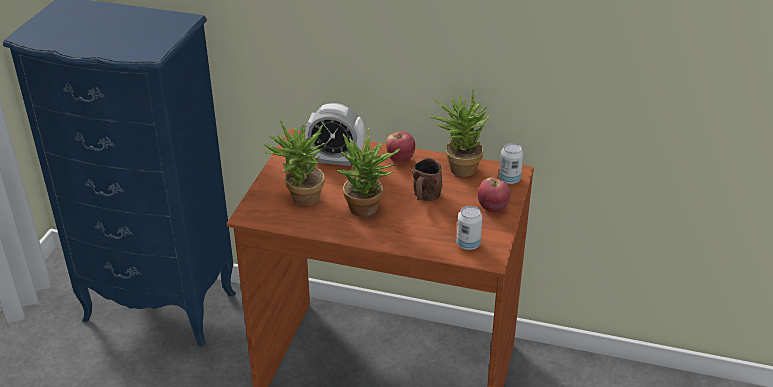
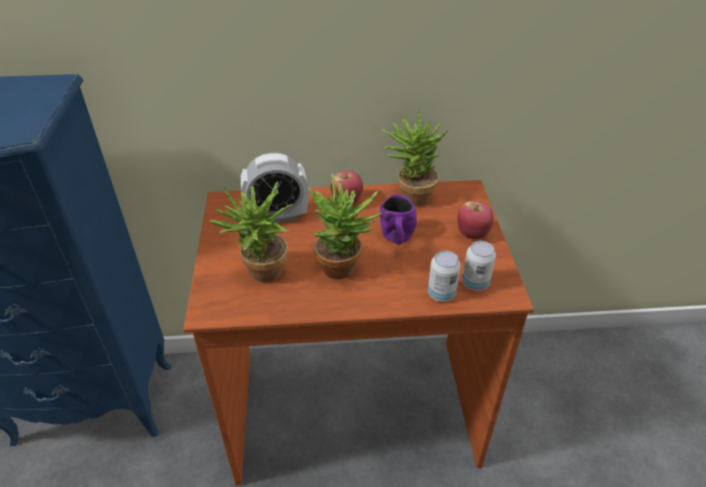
camera: 20 degrees left, 5 degrees up
brown mug [412,158,442,201] -> purple mug [380,194,417,245]
can [499,143,524,184] -> can moved to [428,251,461,302]

